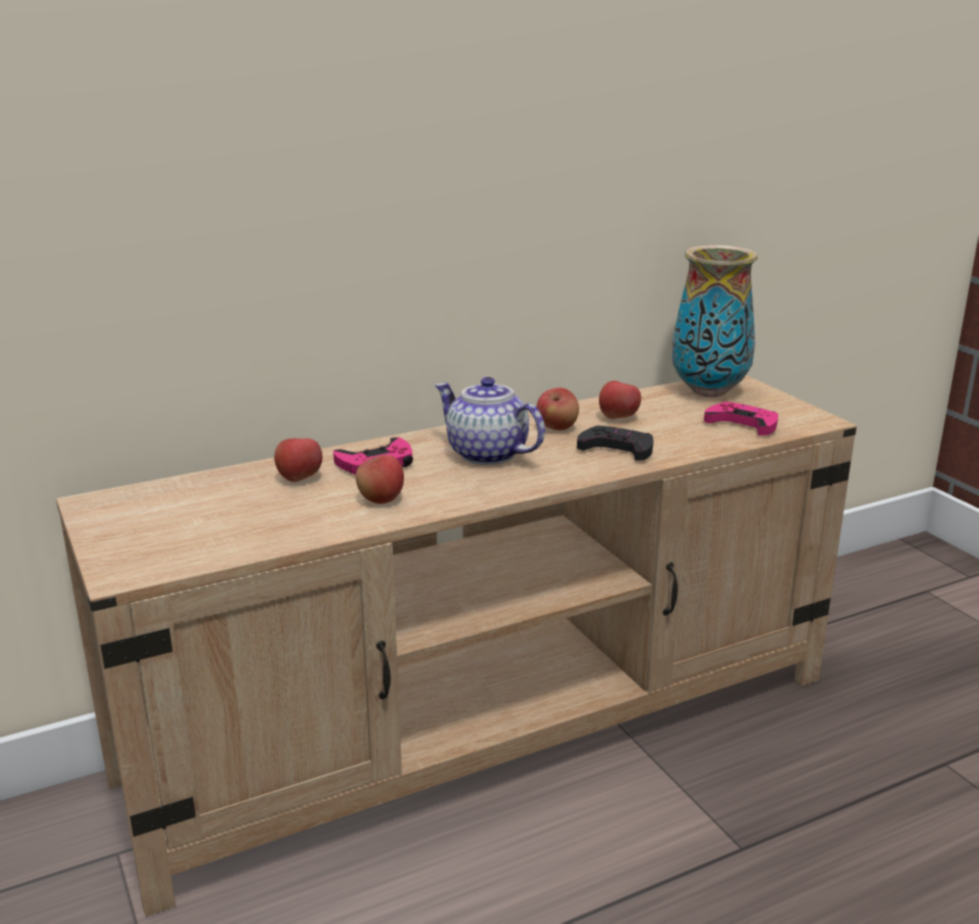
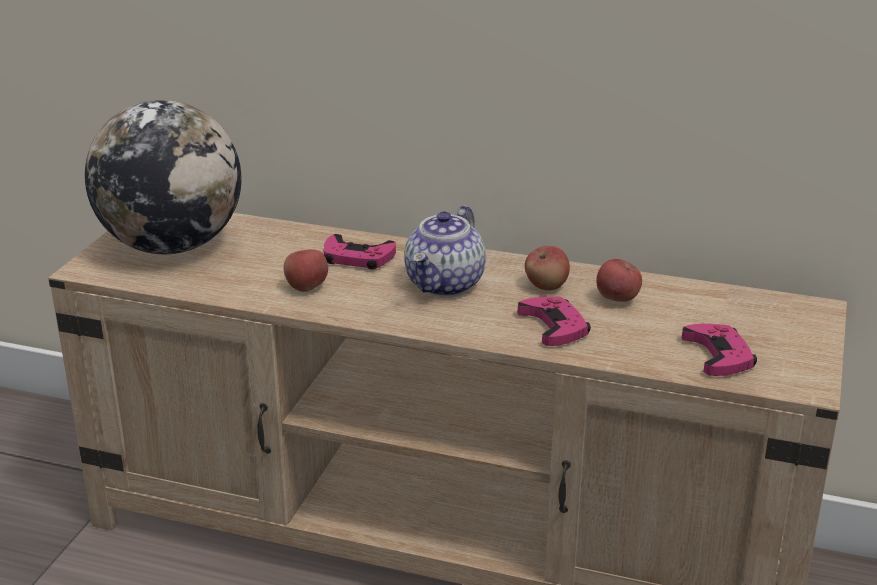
camera: 45 degrees right, 5 degrees up
apple [274,438,322,482] -> none
teapot [435,377,545,465] -> teapot turned 150 degrees counterclockwise [404,205,486,297]
black game controller [577,426,654,461] -> pink game controller [518,297,591,346]
vase [672,245,758,397] -> none
none -> globe [85,100,241,254]

